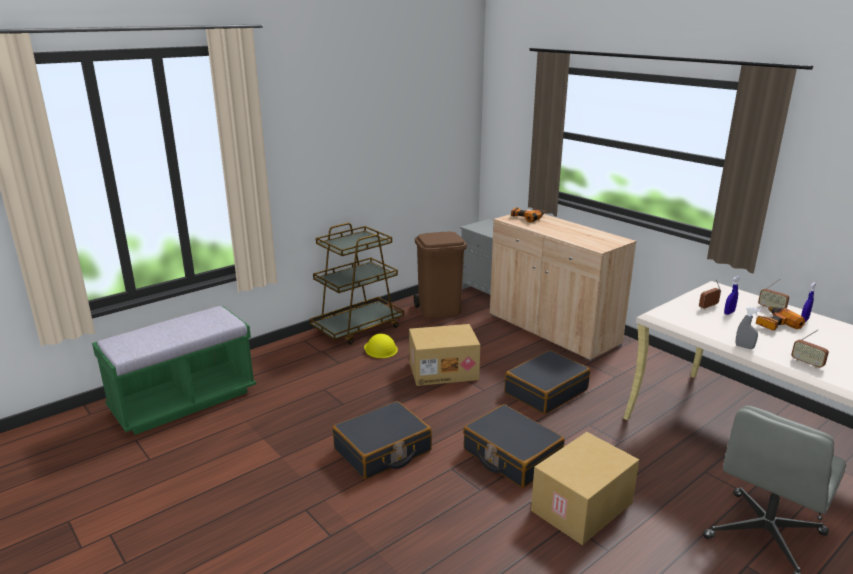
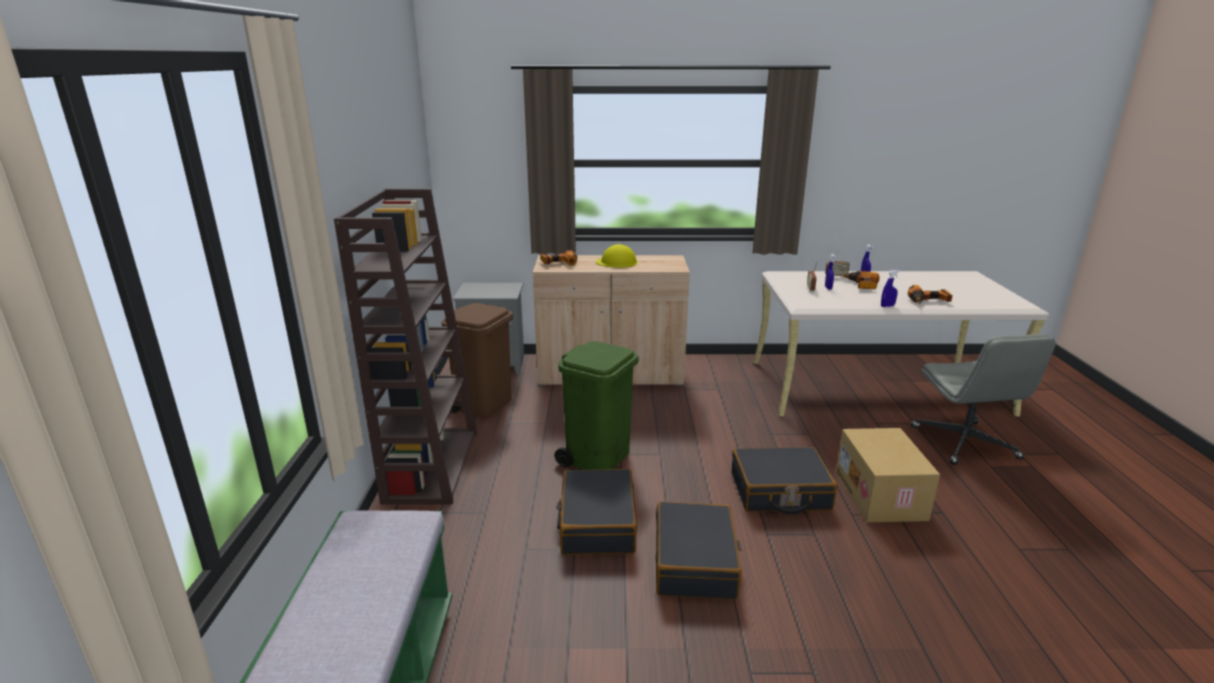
camera: 50 degrees left, 0 degrees up
brown cart [310,223,404,344] -> brown bookcase [334,189,477,505]
yellow hard hat [364,334,398,358] -> yellow hard hat moved to [596,244,638,268]
cardboard box [409,324,480,386] -> green trash can [555,341,639,470]
black suitcase [504,350,590,414] -> black suitcase moved to [557,469,637,555]
grey spray bottle [736,307,761,349] -> blue spray bottle [881,270,900,307]
radio [791,330,829,368] -> power drill [908,285,953,304]

